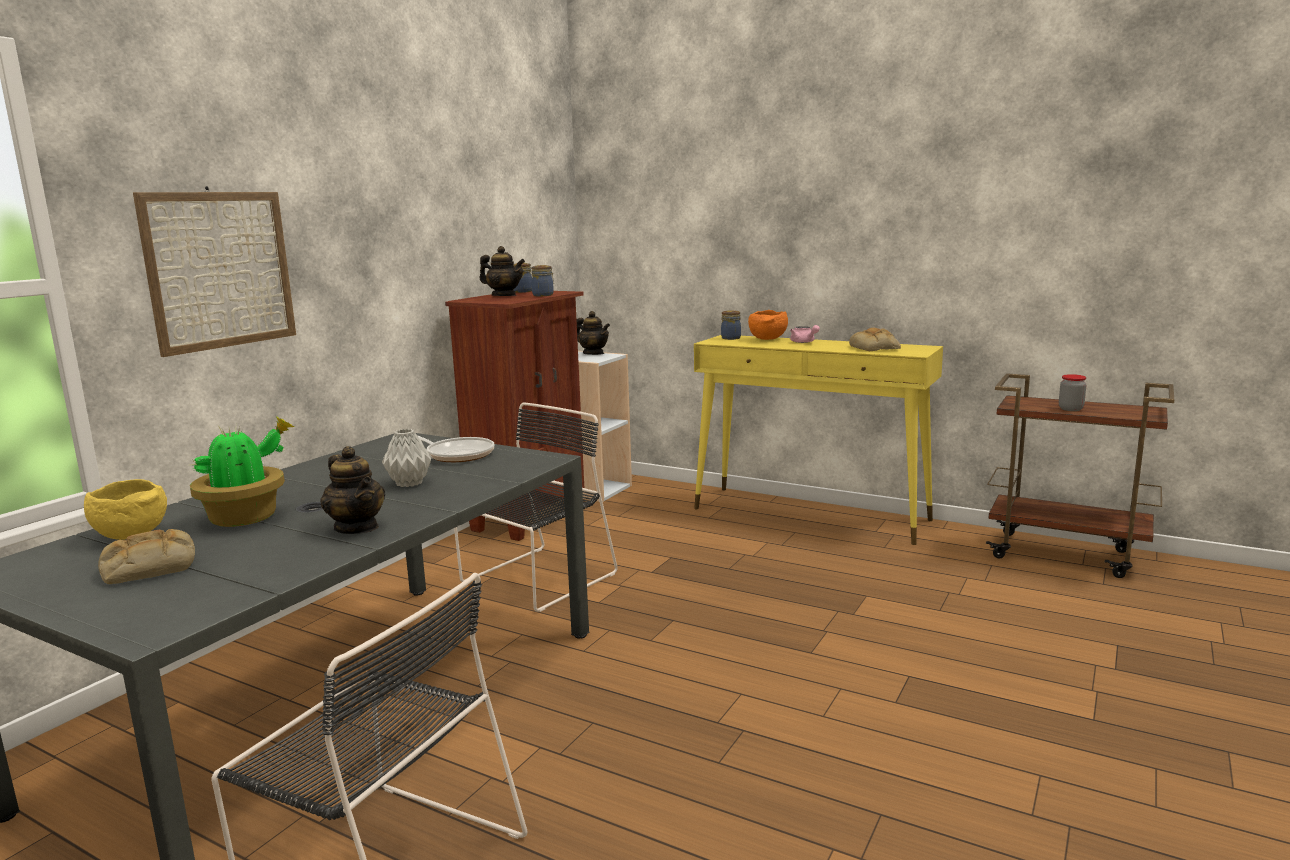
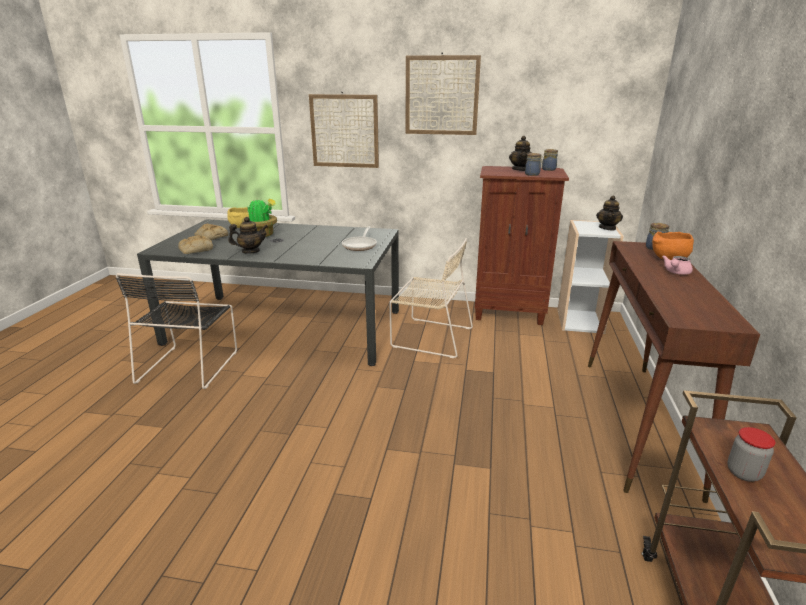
camera: 70 degrees right, 10 degrees up
teapot [320,446,385,534] -> teapot turned 135 degrees counterclockwise [228,217,268,254]
grey vase [382,429,432,487] -> none
black chair [454,402,618,612] -> beige chair [389,238,473,358]
yellow console table [694,335,943,545] -> brown console table [588,241,760,503]
bread [849,327,901,351] -> bread moved to [178,235,213,254]
none -> picture [406,52,481,135]

